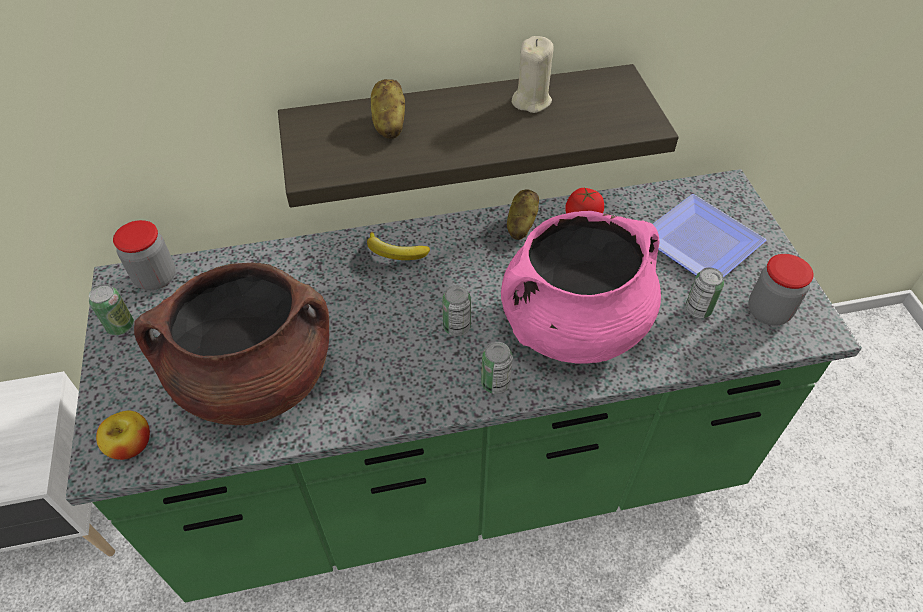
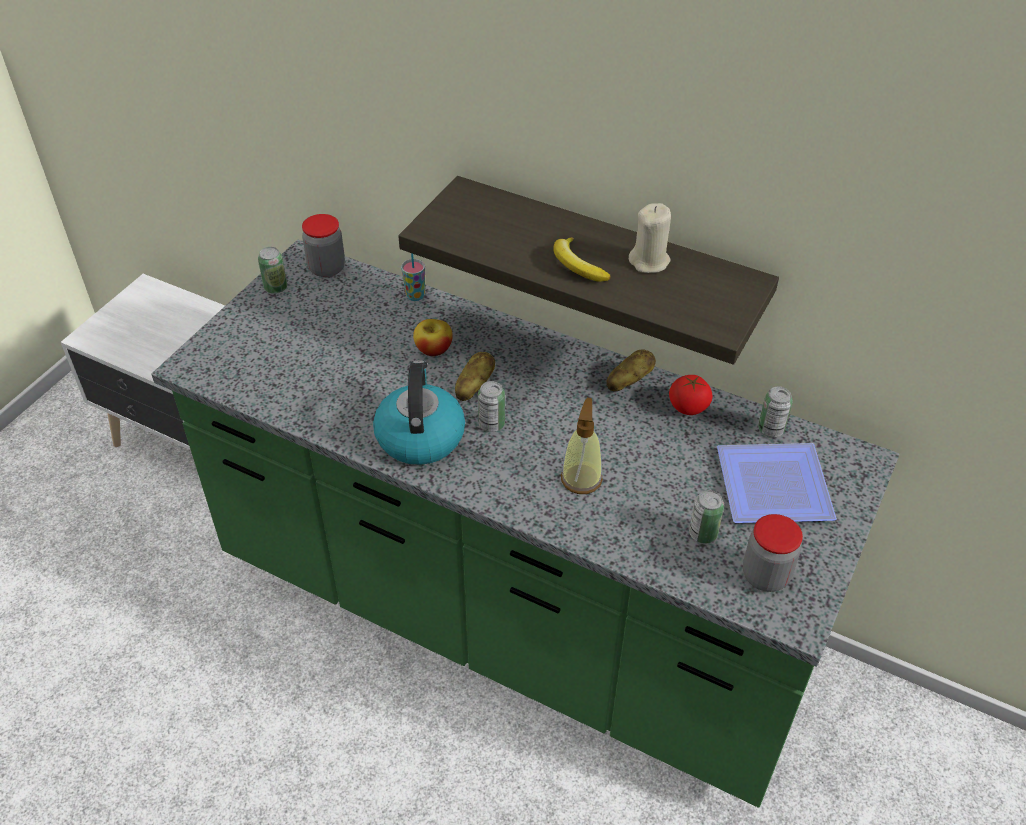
camera: 40 degrees right, 5 degrees down
apple [96,411,150,460] -> apple moved to [413,319,453,356]
brown cooking pot [134,263,329,425] -> none
banana [367,232,430,260] -> banana moved to [553,237,611,282]
potato [371,79,405,139] -> potato moved to [455,352,495,401]
can [481,342,513,394] -> can moved to [758,387,793,437]
pink cooking pot [501,211,661,364] -> soap dispenser [561,398,603,494]
none -> kettle [373,360,465,465]
none -> cup [401,253,425,301]

